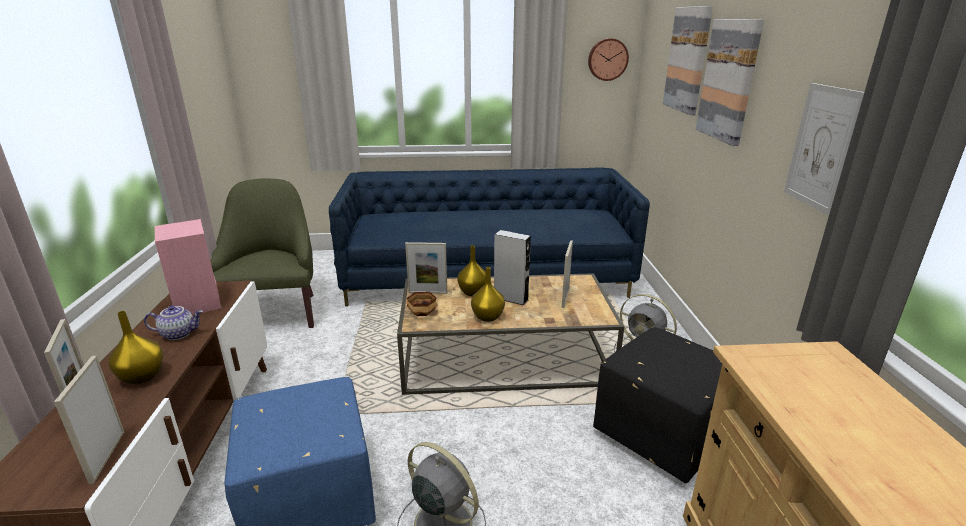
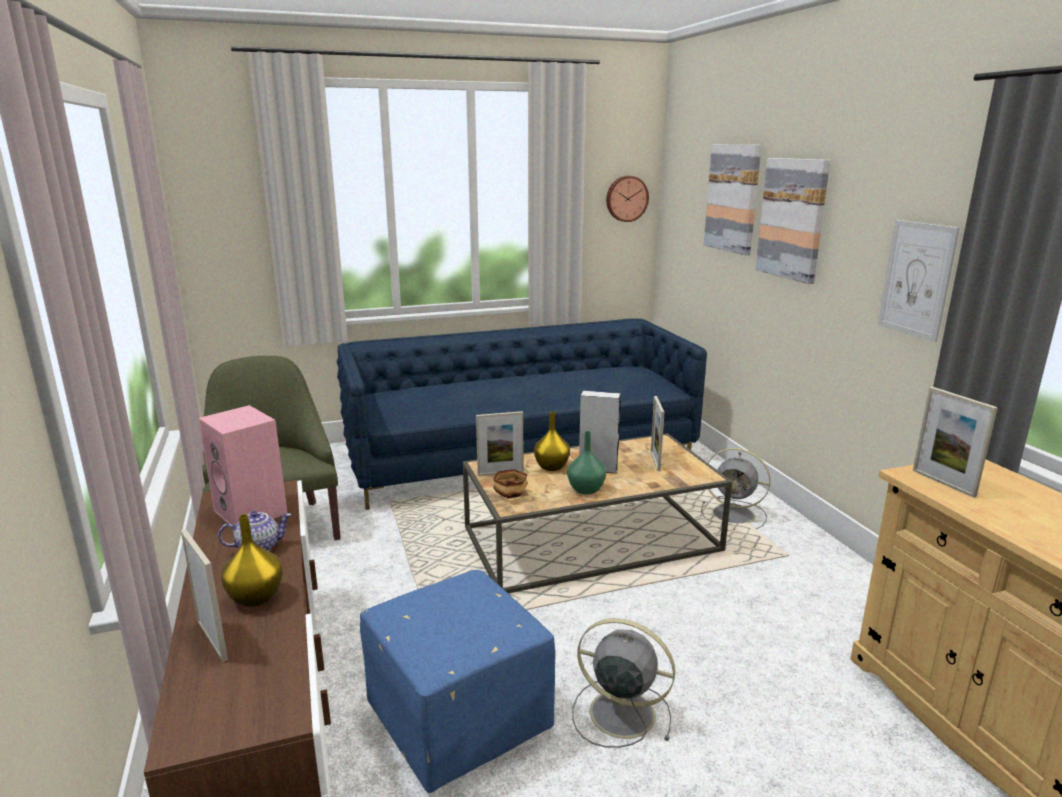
camera: 15 degrees left, 5 degrees down
picture frame [54,356,124,484] -> picture frame moved to [913,387,998,498]
yellow vase [471,267,505,322] -> green vase [567,431,606,495]
black ottoman [593,327,722,483] -> none

